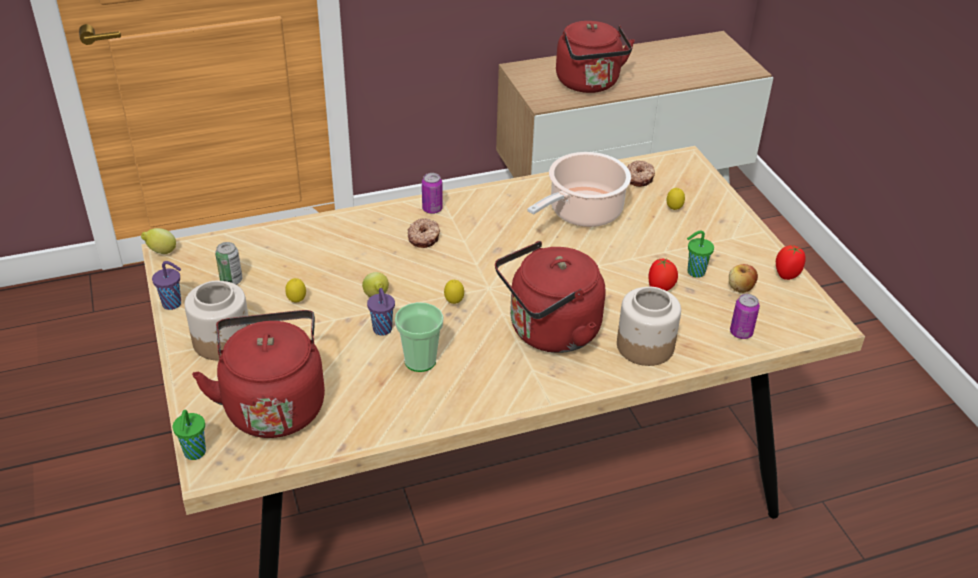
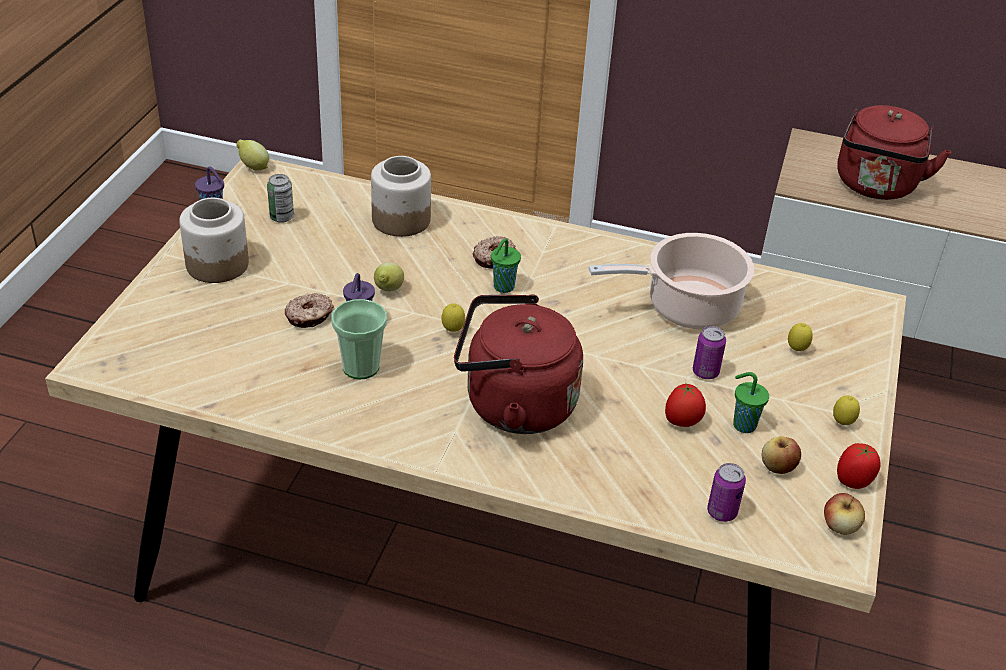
camera: 35 degrees right, 0 degrees up
green cup [173,410,206,460] -> green cup moved to [491,238,521,293]
red kettle [192,310,325,438] -> none
lemon [285,278,306,303] -> lemon moved to [833,395,860,425]
can [422,173,443,214] -> can moved to [693,326,726,379]
jar [617,287,681,366] -> jar moved to [371,156,431,237]
donut [627,161,655,187] -> donut moved to [285,293,334,328]
none -> apple [824,493,865,535]

